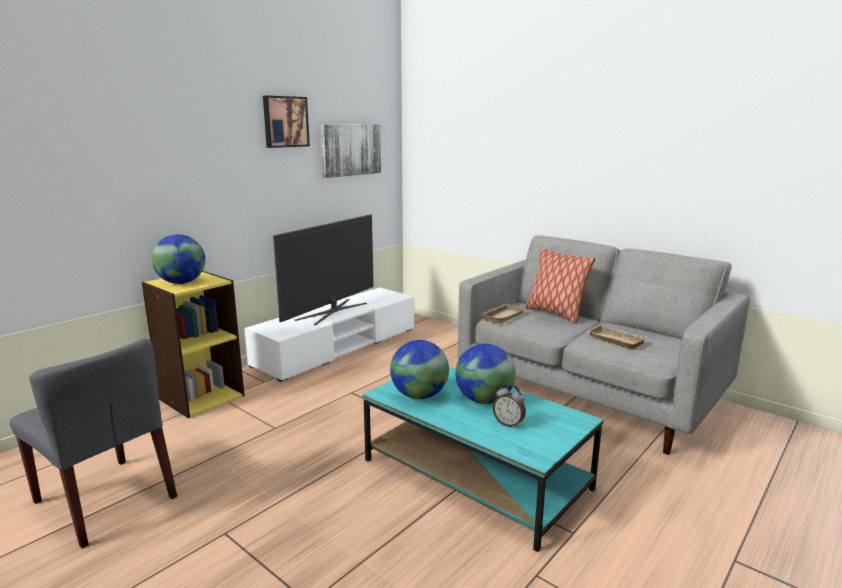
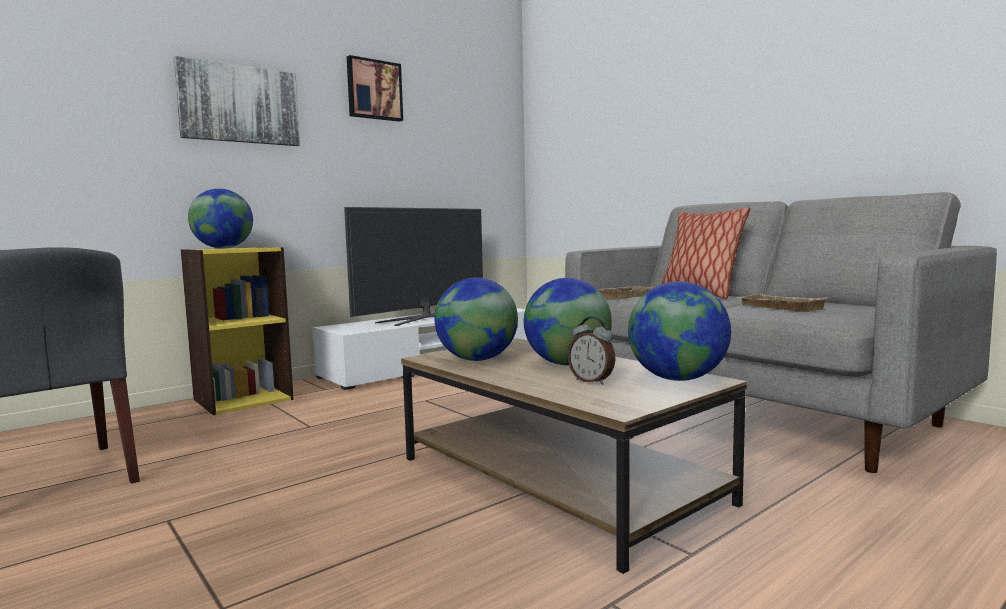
camera: 10 degrees right, 10 degrees down
picture [320,124,381,178] -> picture moved to [174,56,300,146]
turquoise coffee table [362,367,604,552] -> brown coffee table [401,339,748,574]
none -> globe [628,282,731,381]

